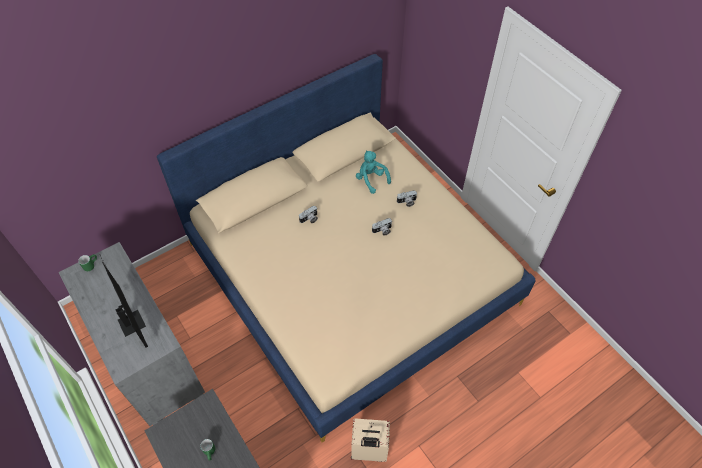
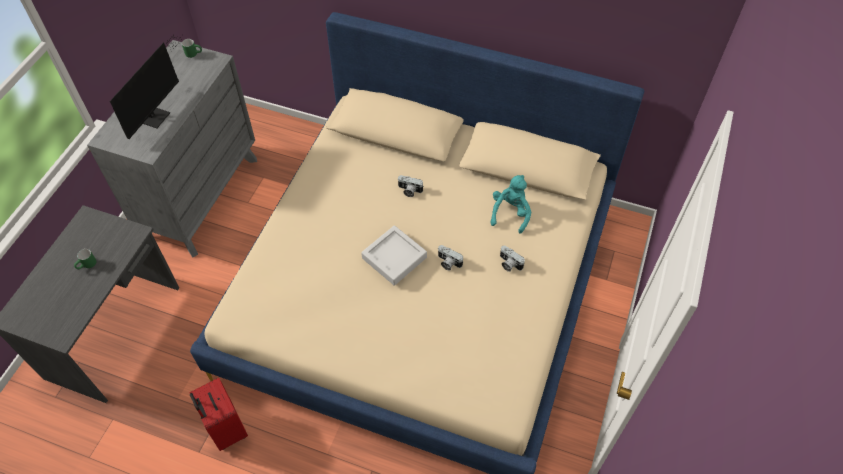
camera: 55 degrees right, 0 degrees up
beige suitcase [351,419,390,462] -> red suitcase [189,378,248,451]
none -> grey tray [361,225,427,286]

